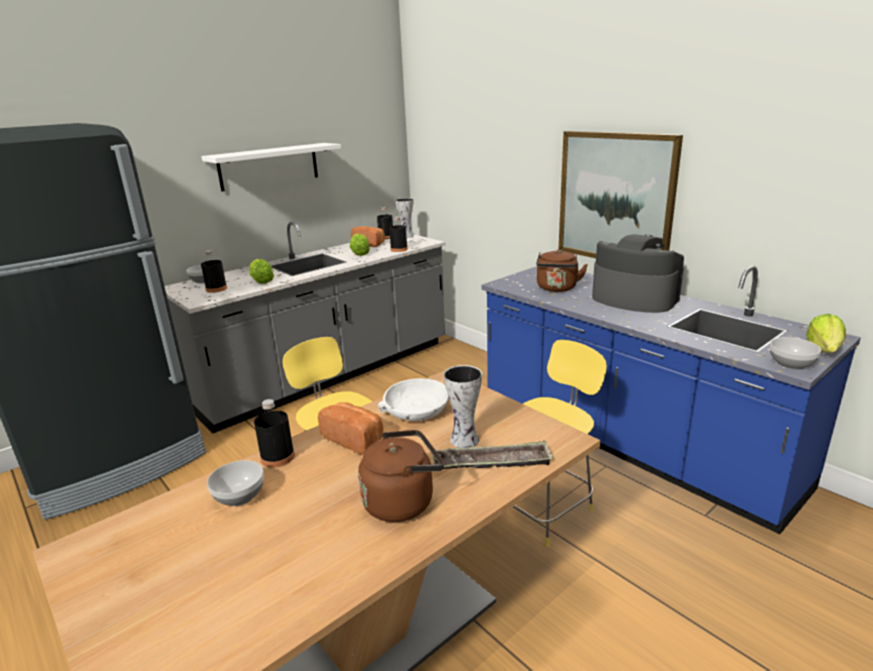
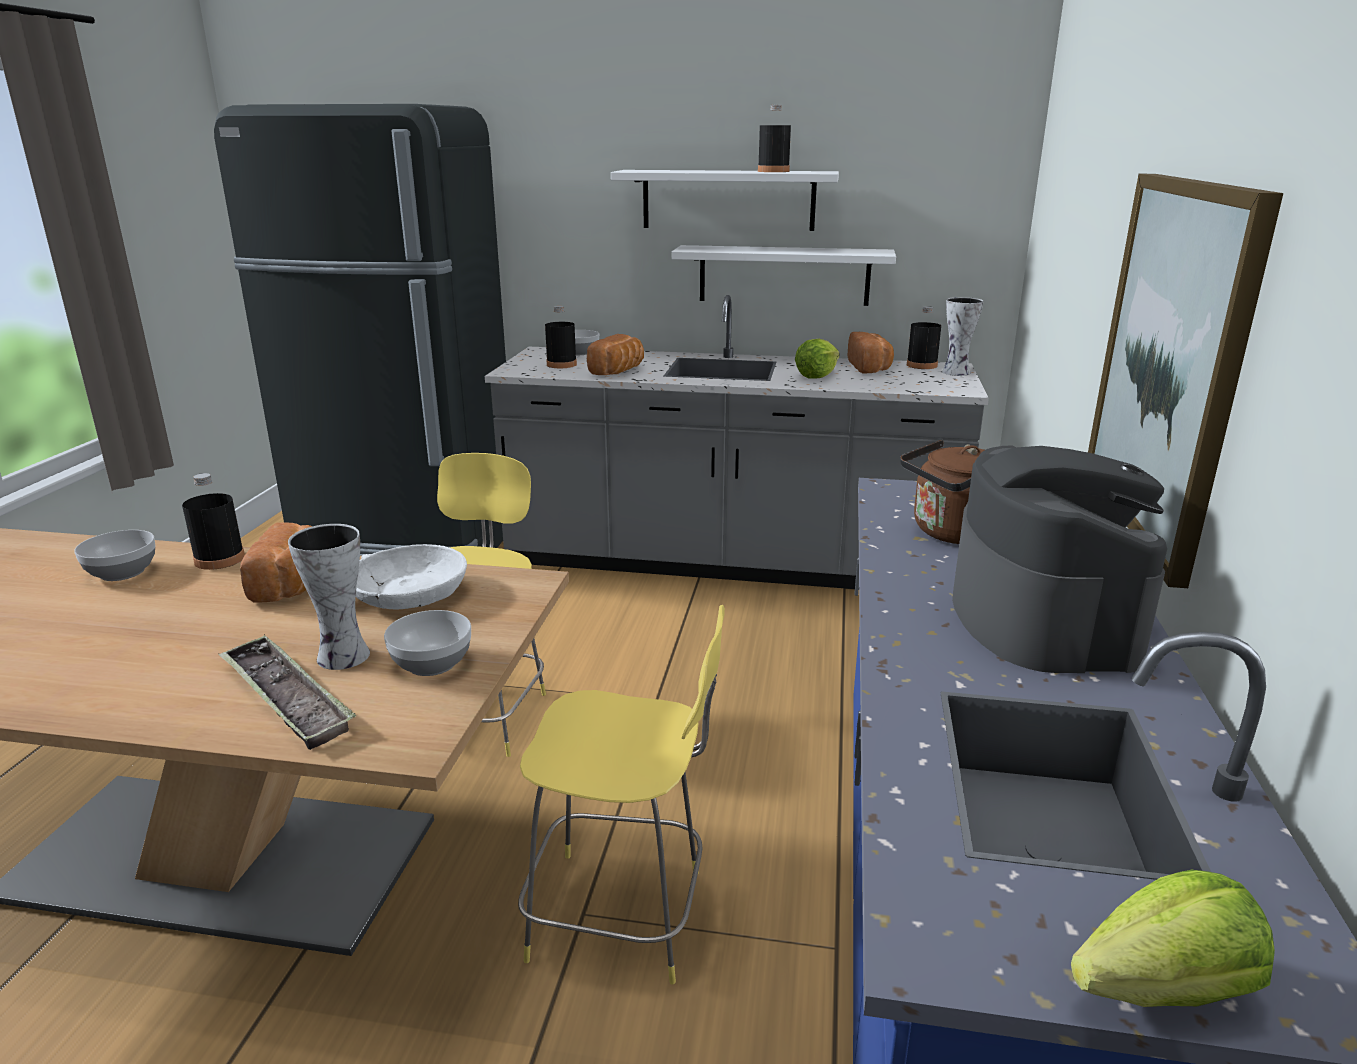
camera: 50 degrees right, 0 degrees up
lettuce [249,259,274,284] -> bread [587,334,644,375]
brown kettle [358,430,444,522] -> none
black bottle [389,216,408,252] -> black bottle moved to [758,105,791,172]
bowl [770,337,821,370] -> bowl moved to [384,610,471,676]
none -> white shelf [671,245,896,306]

